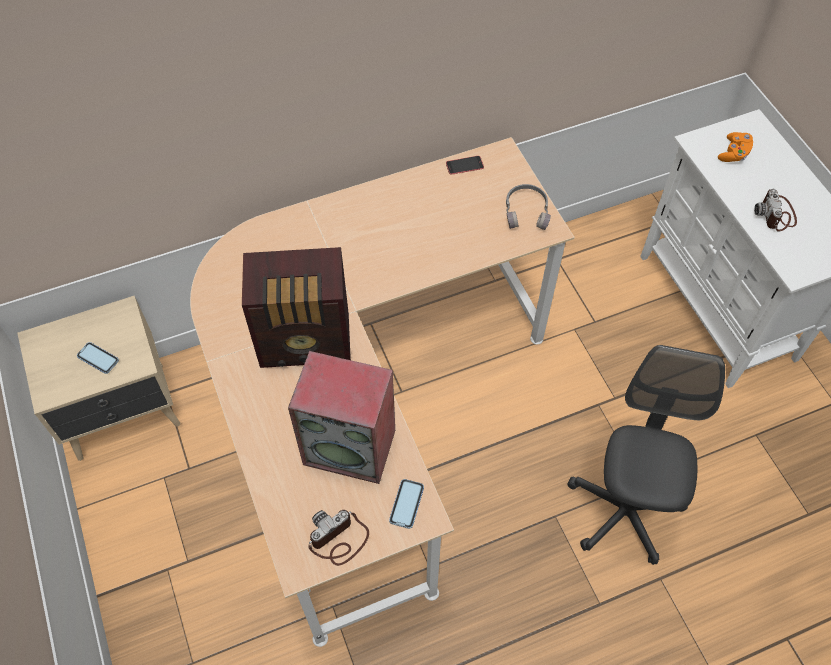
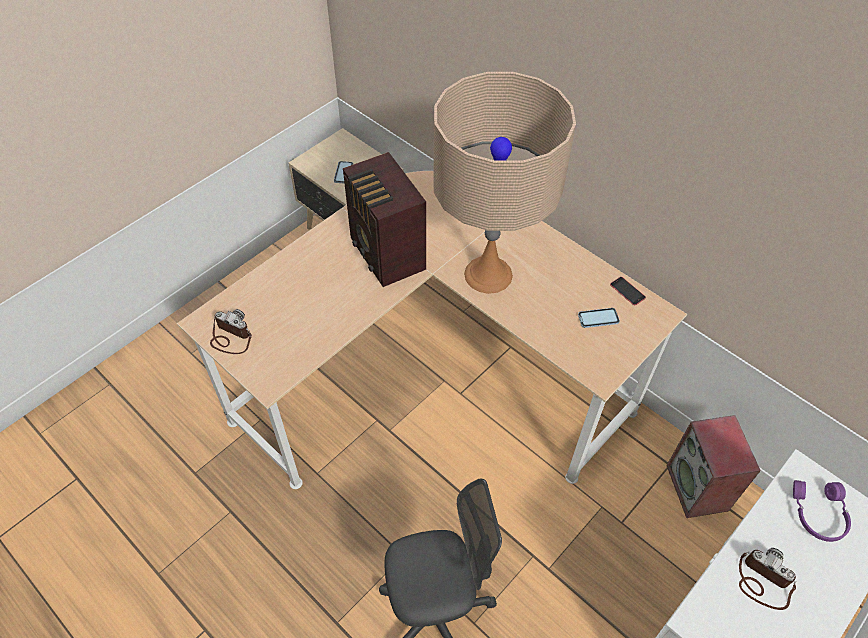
camera: 65 degrees right, 5 degrees down
speaker [288,351,395,484] -> speaker moved to [666,415,761,518]
phone [389,479,424,529] -> phone moved to [578,308,620,328]
grey headphones [506,184,551,230] -> none
orange game controller [718,132,753,162] -> purple headphones [793,480,851,542]
camera [754,189,797,232] -> camera turned 60 degrees clockwise [739,548,796,610]
none -> beige table lamp [434,72,576,294]

